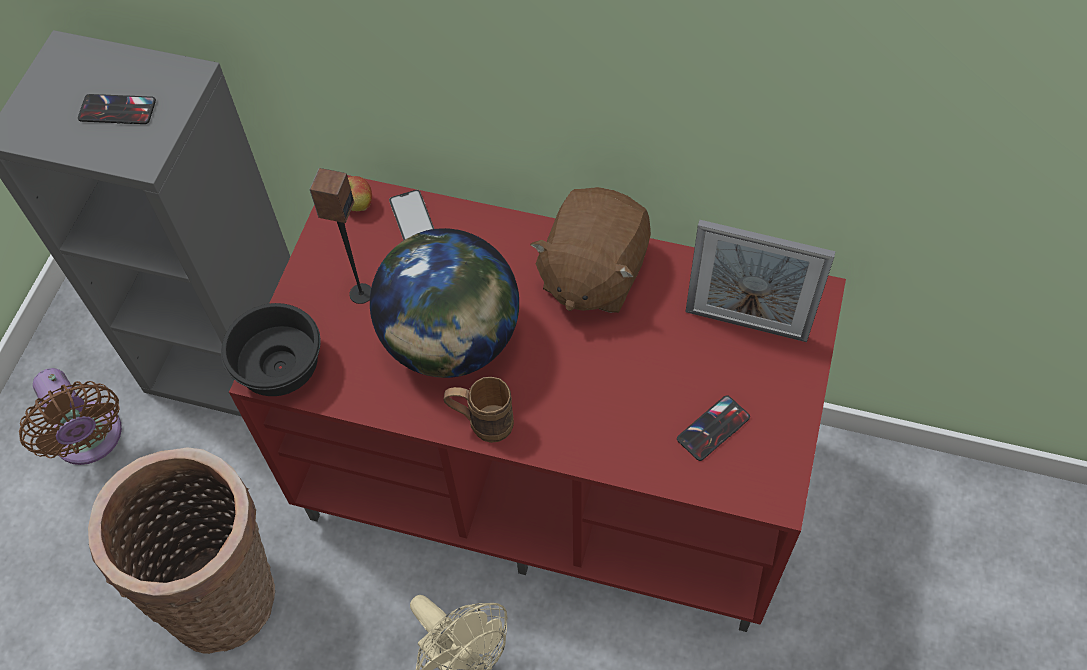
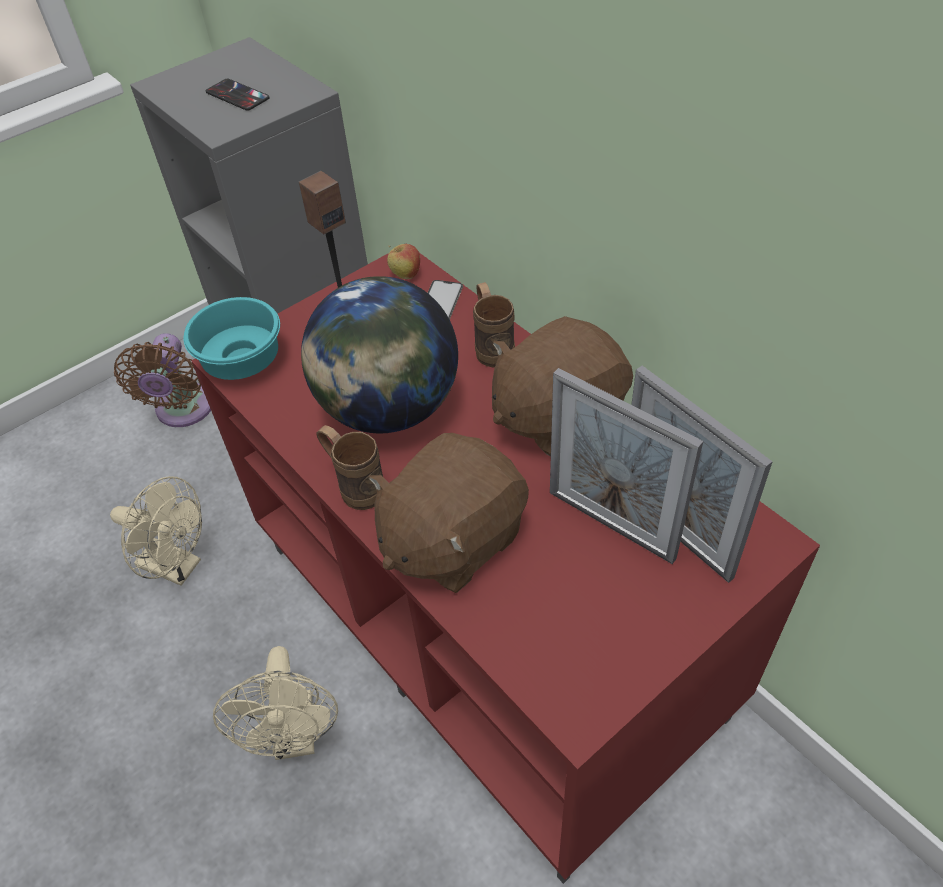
camera: 35 degrees right, 10 degrees down
basket [88,447,275,654] -> beige fan [110,476,202,586]
black bowl [221,303,321,396] -> turquoise bowl [183,297,280,380]
phone [677,395,750,461] -> none
none -> brown plush toy [368,433,529,593]
none -> brown mug [473,282,515,368]
none -> picture frame [550,368,703,564]

